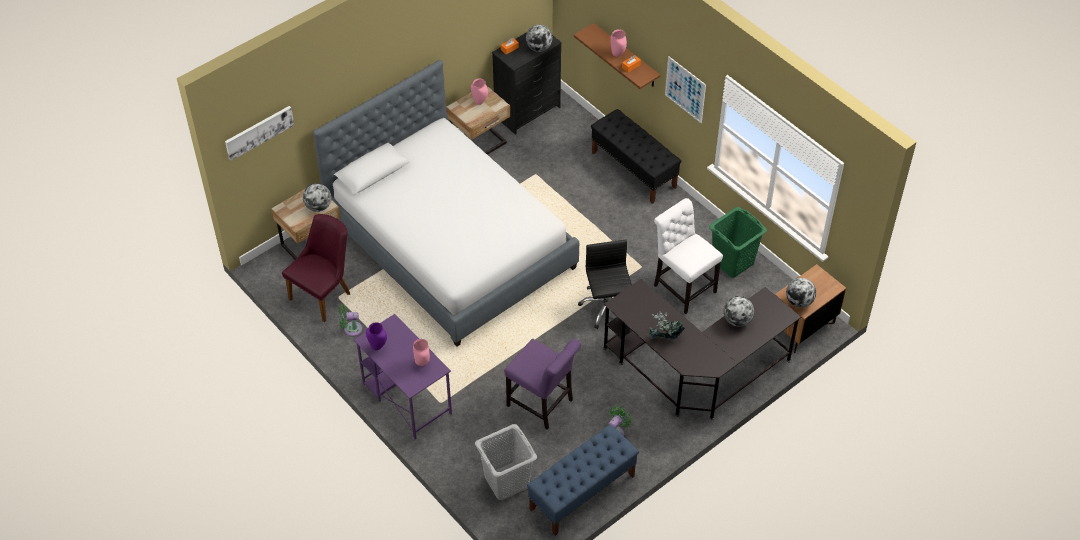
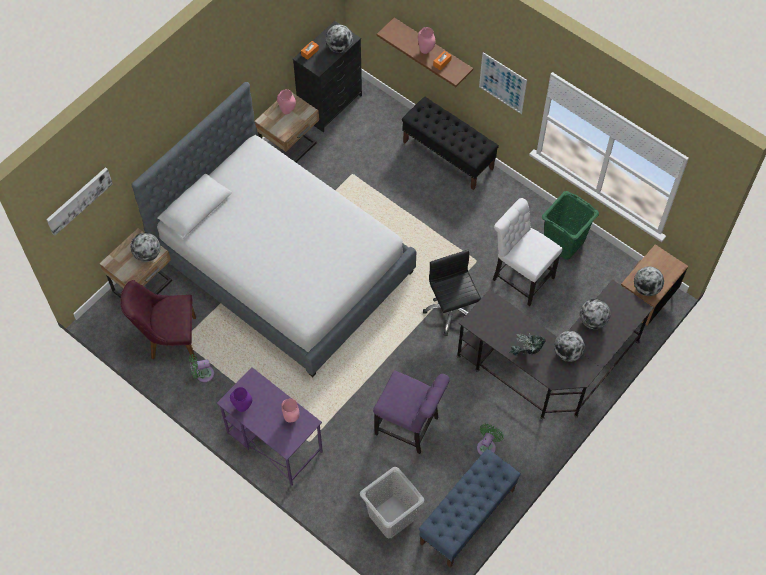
camera: 10 degrees left, 10 degrees up
purple chair [282,214,350,322] -> purple chair turned 120 degrees counterclockwise [120,280,196,360]
none -> globe [554,331,585,362]

